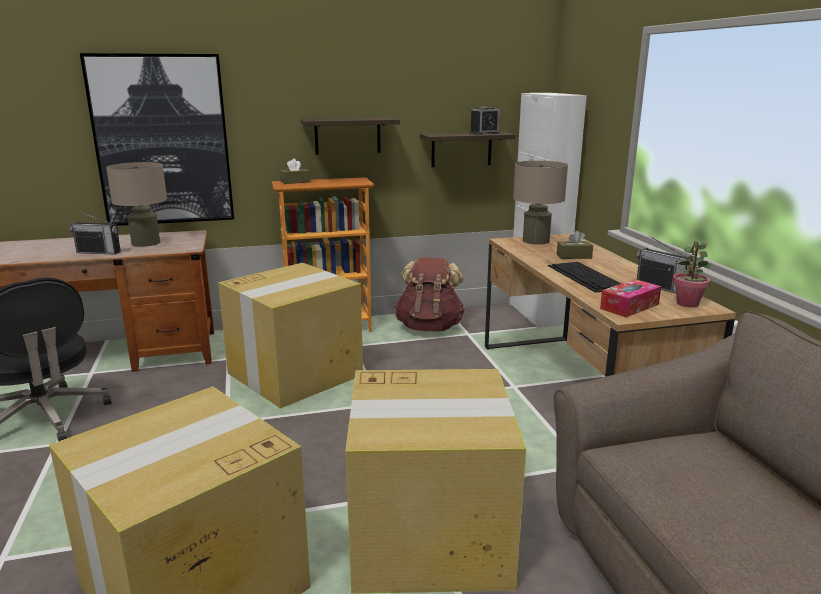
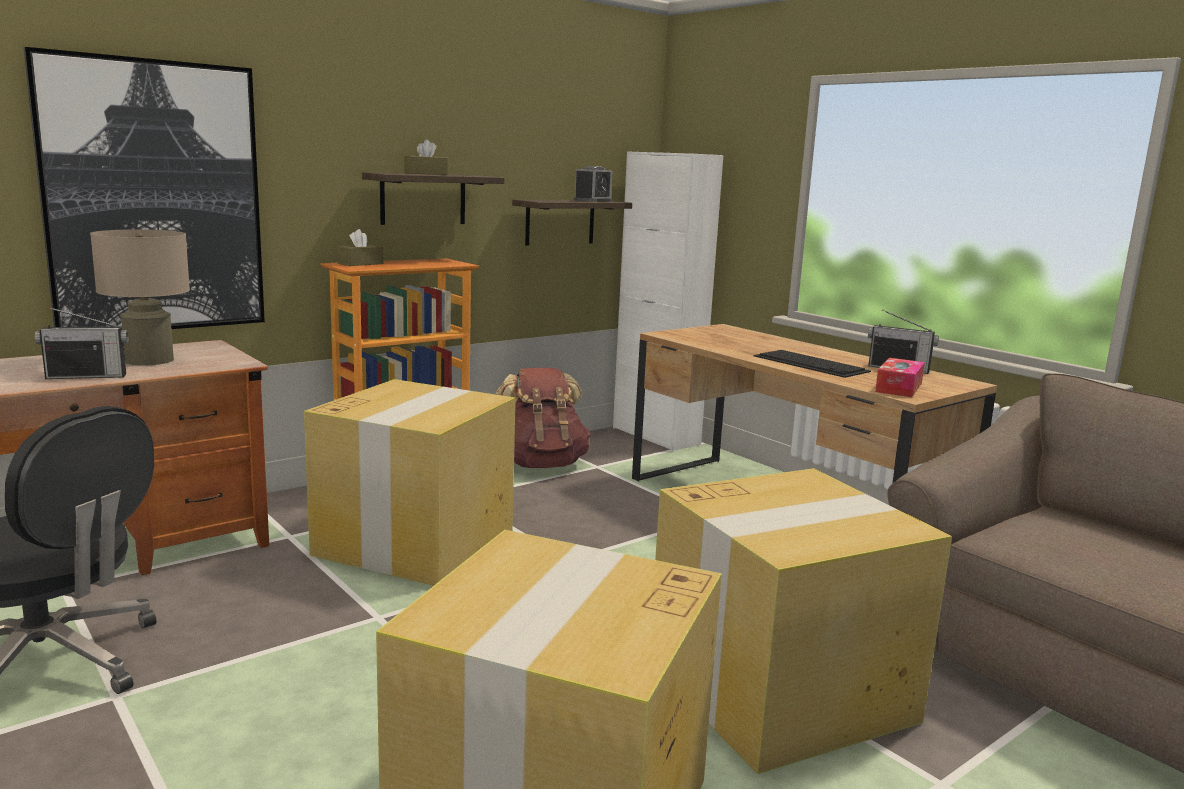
camera: 25 degrees left, 5 degrees down
beige table lamp [513,161,568,245] -> none
brown tissue box [557,230,593,259] -> brown tissue box moved to [404,139,448,175]
potted plant [673,241,712,307] -> none

